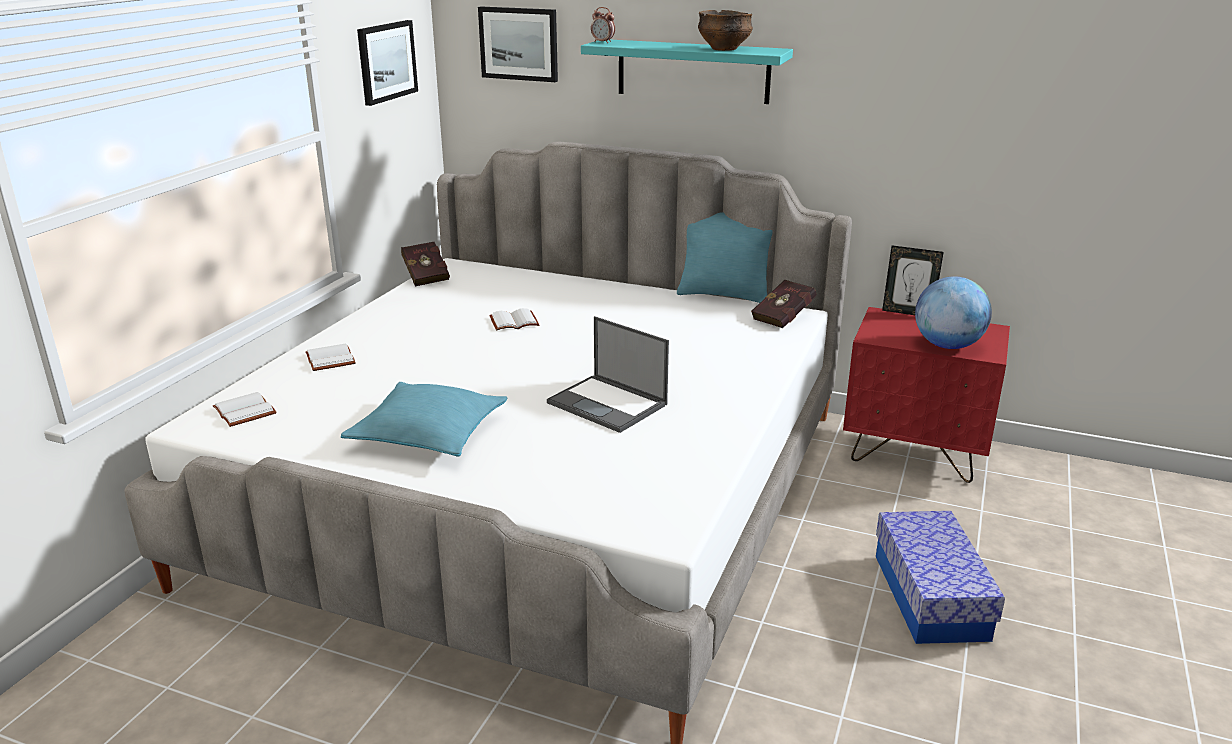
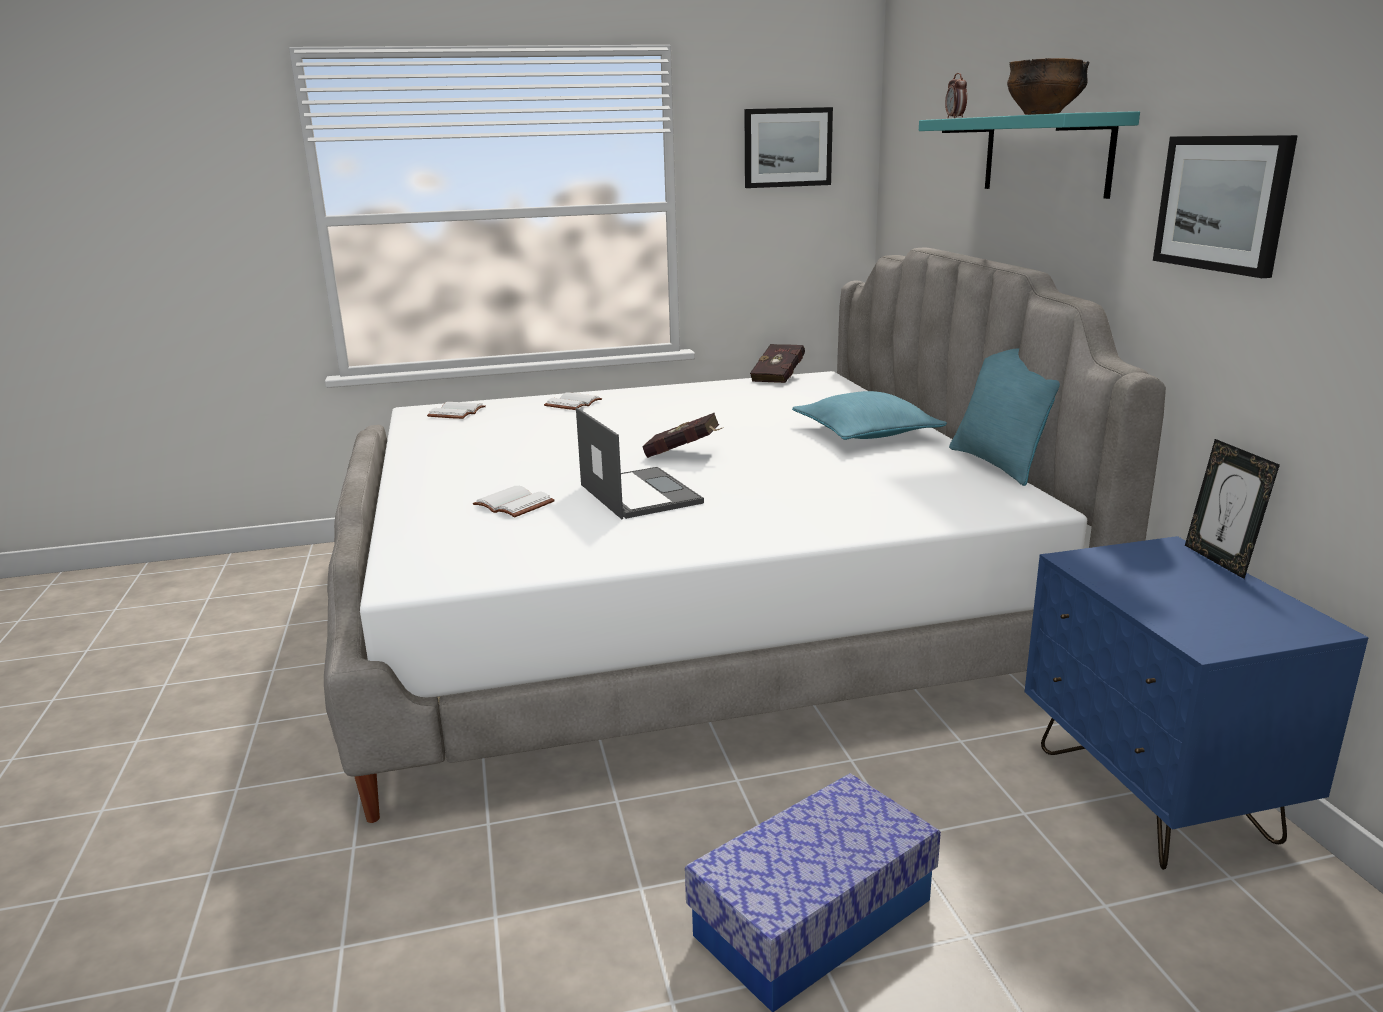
camera: 55 degrees right, 5 degrees down
turquoise pillow [341,382,507,457] -> turquoise pillow moved to [792,391,947,440]
picture [478,6,558,82] -> picture moved to [1153,135,1298,278]
white book [489,308,539,331] -> white book moved to [473,486,555,518]
laptop [547,316,669,433] -> laptop turned 150 degrees clockwise [576,408,704,519]
red book [751,279,816,328] -> red book moved to [642,413,724,458]
red nightstand [843,307,1010,483] -> blue nightstand [1025,536,1368,870]
globe [915,276,992,349] -> none

